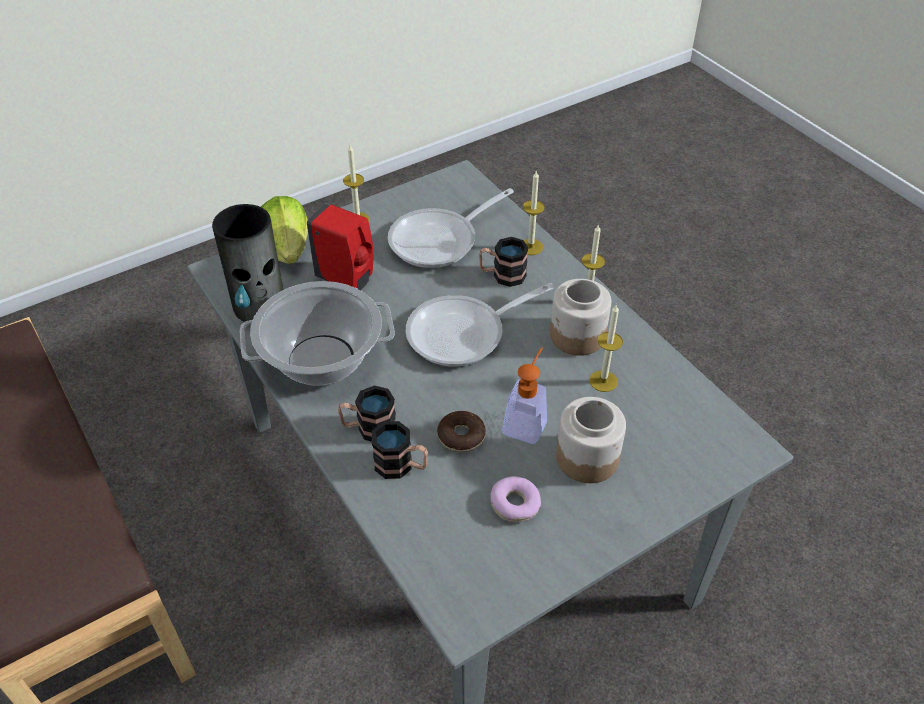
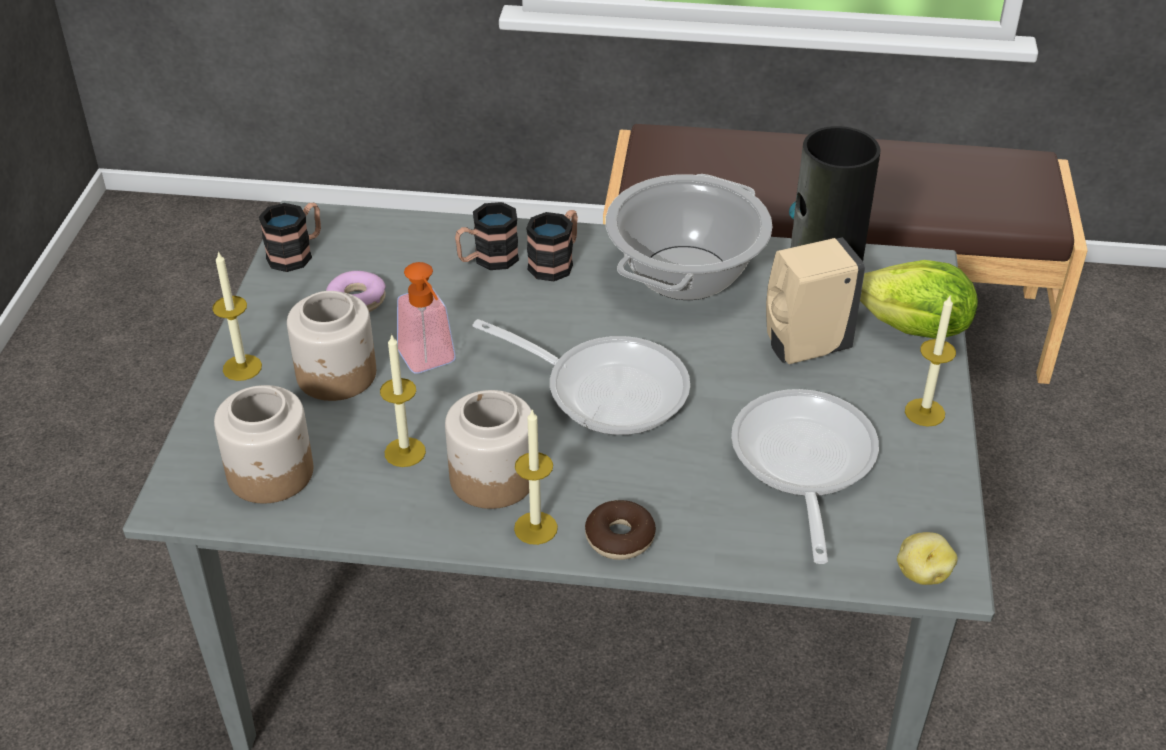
camera: 130 degrees right, 5 degrees down
red soap dispenser [307,203,374,290] -> beige soap dispenser [766,238,865,364]
frying pan [406,283,555,367] -> frying pan turned 105 degrees clockwise [472,319,690,435]
donut [437,411,486,453] -> donut moved to [585,500,656,560]
mug [479,237,528,287] -> mug moved to [259,203,321,272]
candle [523,170,545,255] -> candle moved to [212,251,262,381]
none -> jar [214,385,313,504]
none -> potato [897,532,958,585]

